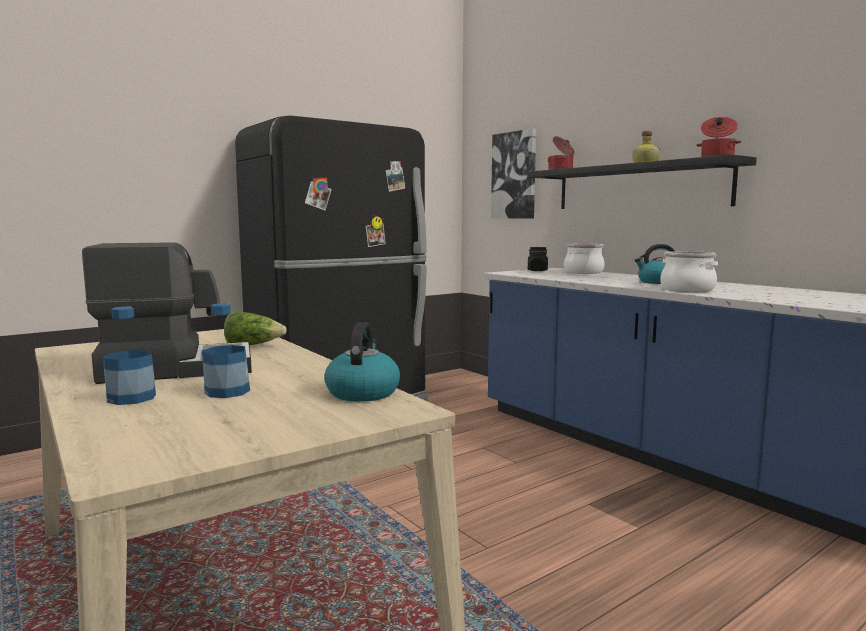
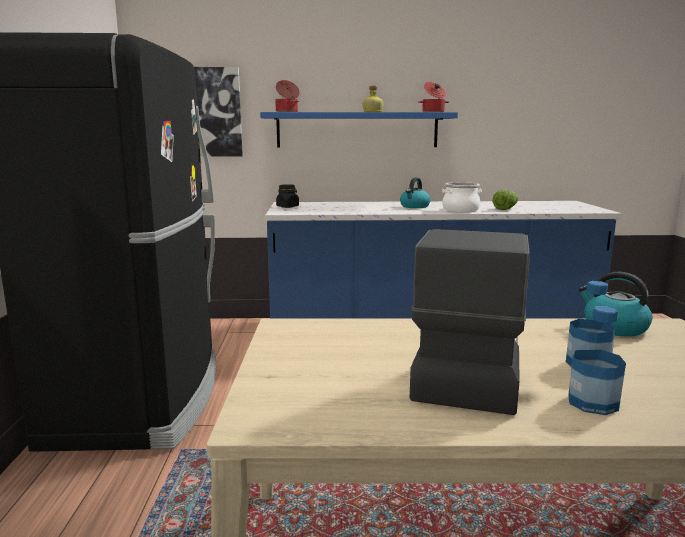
camera: 55 degrees left, 5 degrees up
lettuce [224,312,287,346] -> lettuce moved to [493,190,518,210]
black shelf [529,155,757,209] -> blue shelf [260,112,458,147]
cooking pot [564,243,605,274] -> none

